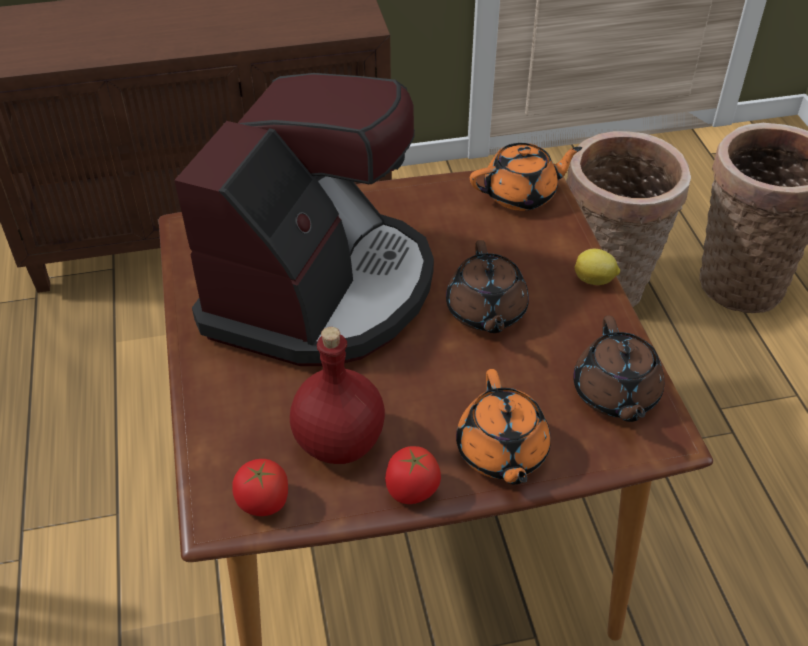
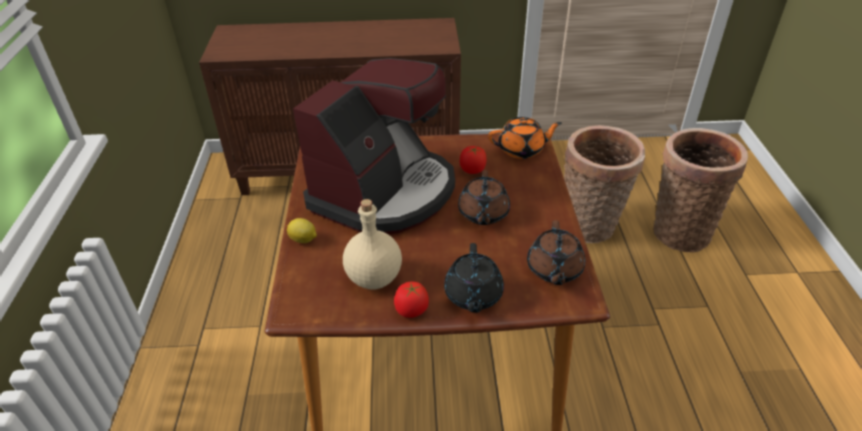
camera: 10 degrees right, 5 degrees down
tomato [232,459,288,516] -> tomato moved to [460,146,487,174]
red bottle [290,327,385,464] -> beige bottle [343,199,402,289]
orange teapot [456,369,551,484] -> black teapot [444,243,504,313]
lemon [575,248,620,285] -> lemon moved to [287,218,317,243]

